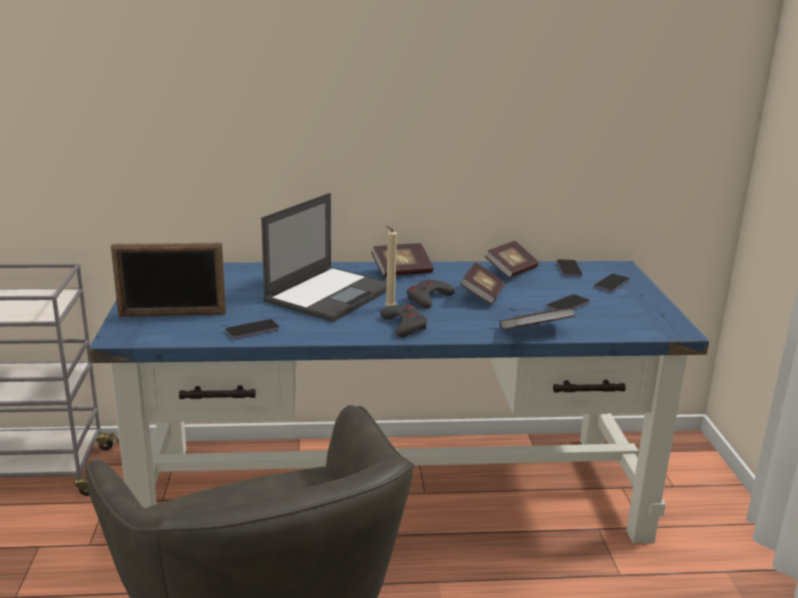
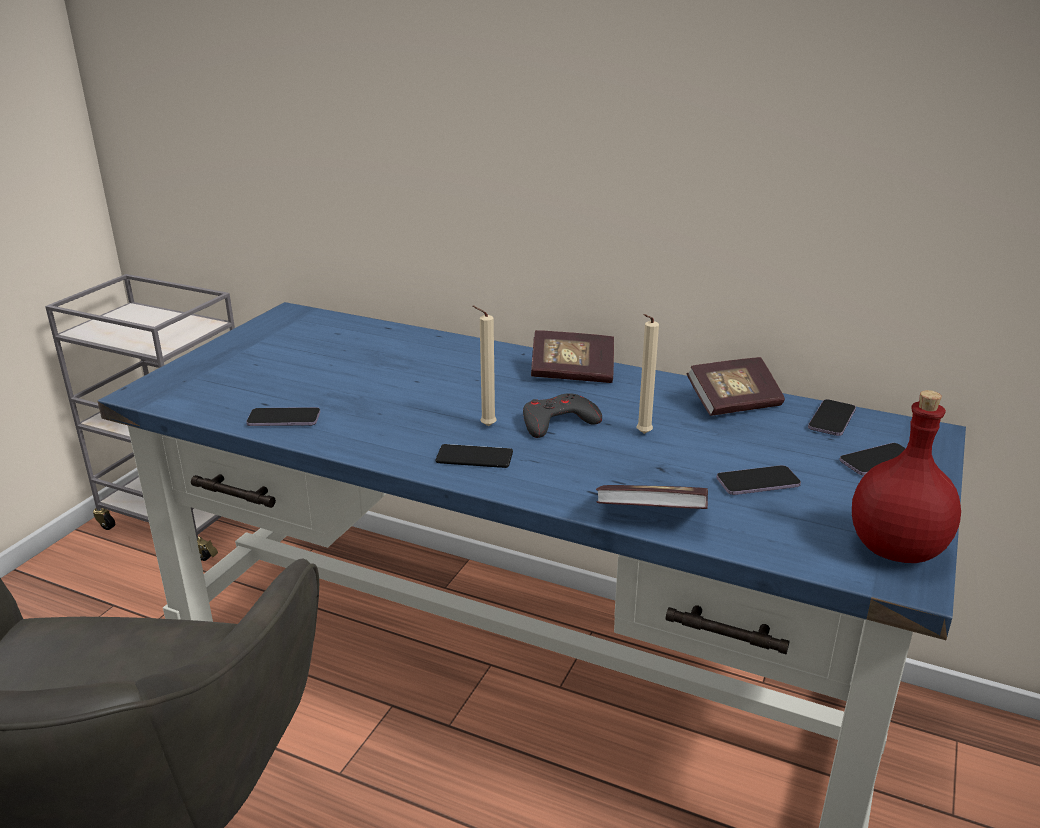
camera: 30 degrees right, 5 degrees up
picture frame [111,243,226,317] -> none
laptop [261,193,387,322] -> none
grey game controller [380,304,427,337] -> phone [435,444,513,468]
book [460,262,504,304] -> beige candle [637,314,659,434]
none -> red bottle [852,390,961,563]

